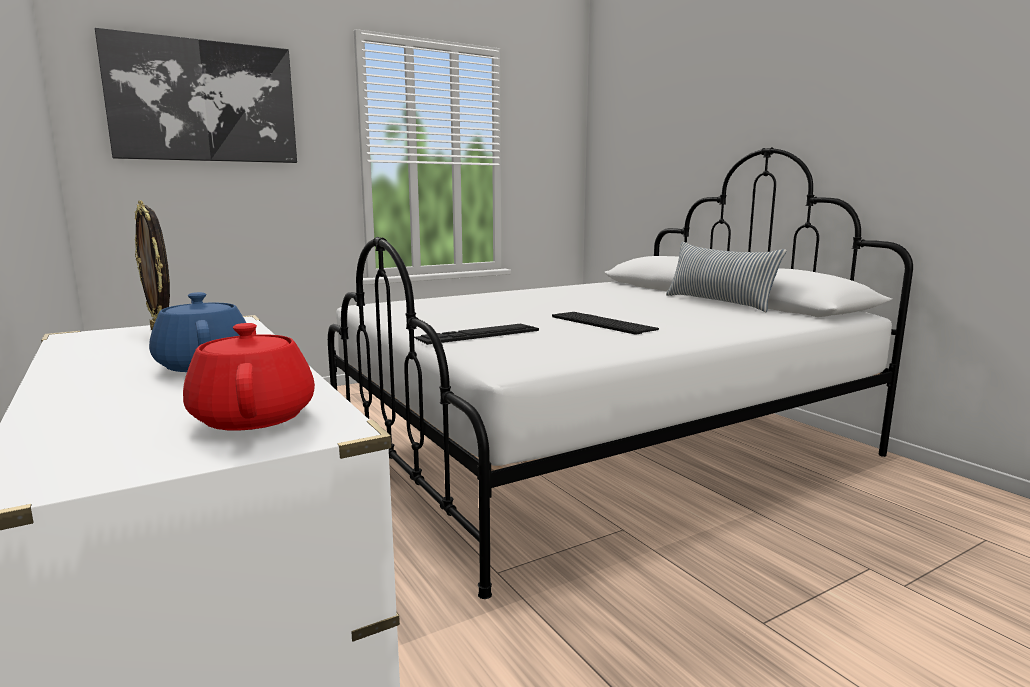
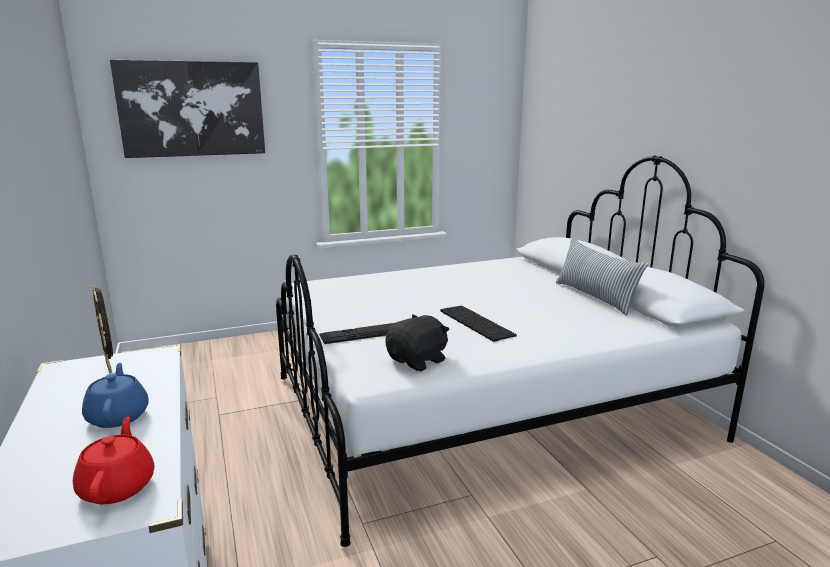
camera: 10 degrees right, 5 degrees up
none -> black plush toy [385,315,449,371]

